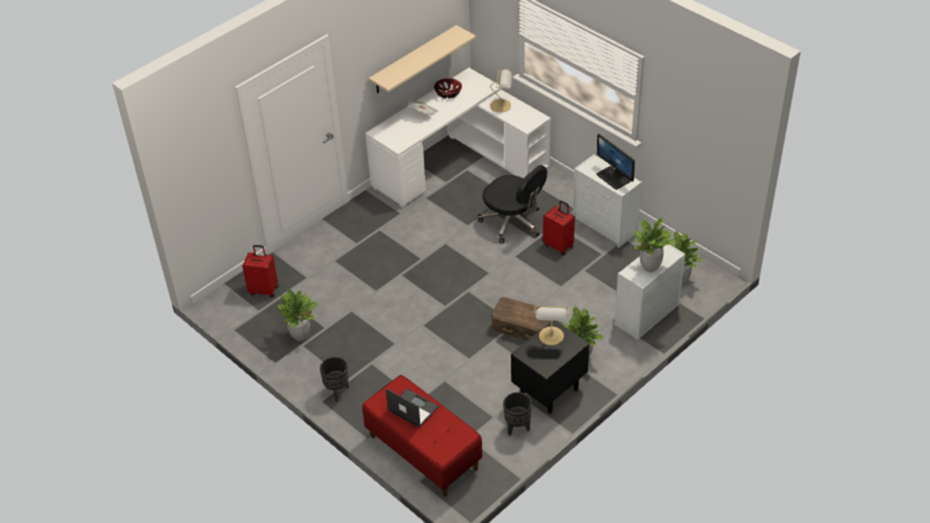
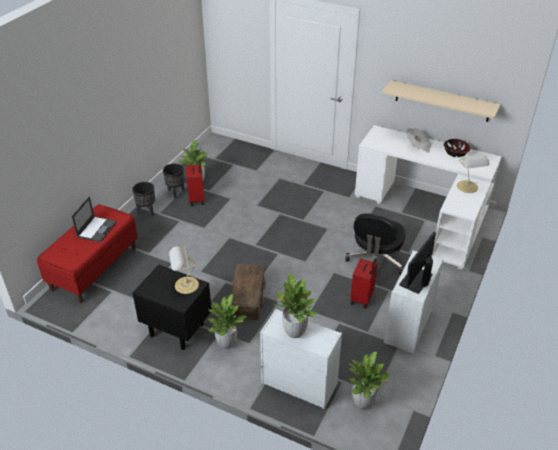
camera: 70 degrees right, 5 degrees down
red suitcase [242,245,278,298] -> red suitcase moved to [186,160,204,206]
black planter [503,392,532,436] -> black planter moved to [163,163,184,198]

